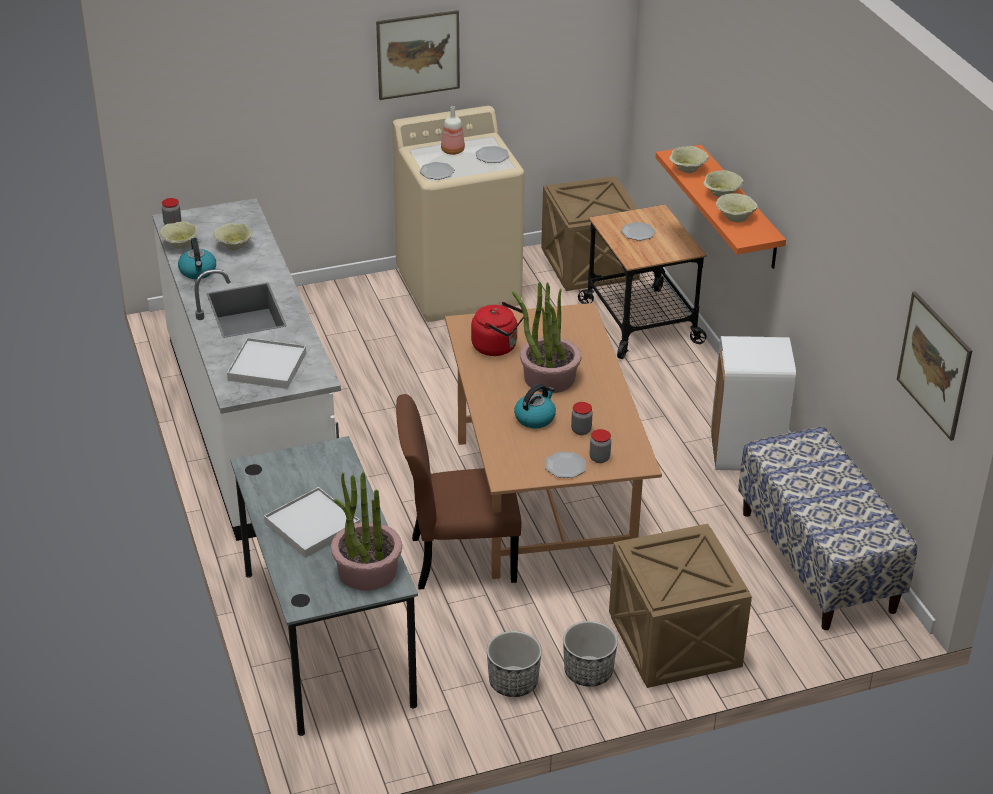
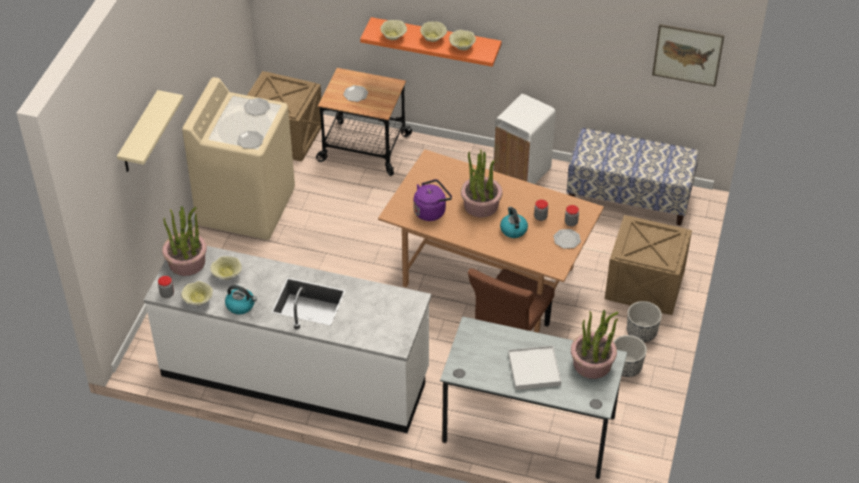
camera: 55 degrees left, 10 degrees up
white tray [227,338,306,389] -> none
picture [376,10,460,100] -> none
bottle [441,106,465,155] -> none
red kettle [471,302,524,356] -> purple kettle [414,179,452,221]
none -> beige shelf [117,90,183,172]
none -> potted plant [162,206,207,276]

